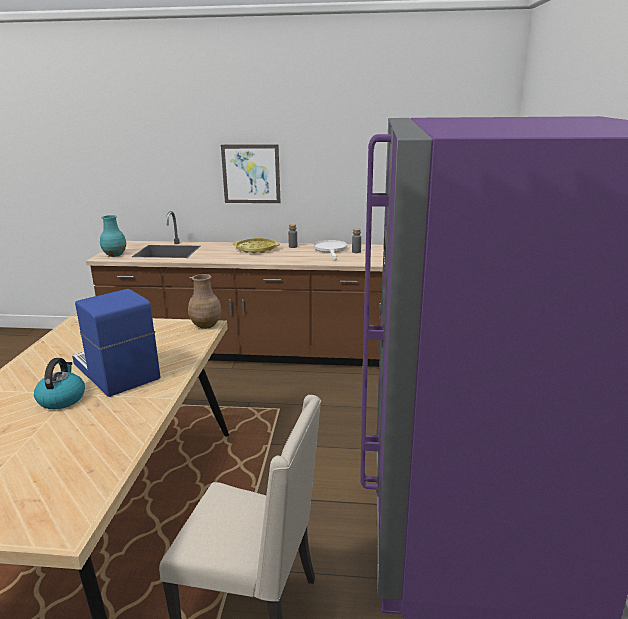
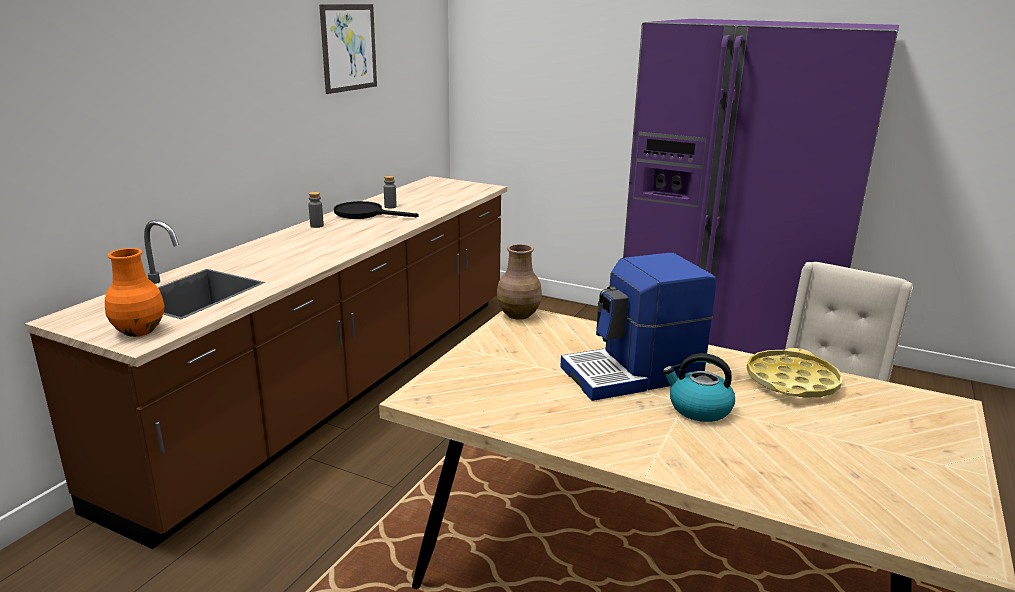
camera: 70 degrees left, 0 degrees up
turquoise vase [100,215,126,257] -> orange vase [105,248,165,337]
picture [221,144,281,203] -> picture moved to [319,4,377,94]
yellow tray [232,238,280,253] -> yellow tray moved to [747,348,843,398]
white frying pan [313,240,347,260] -> black frying pan [334,201,418,219]

